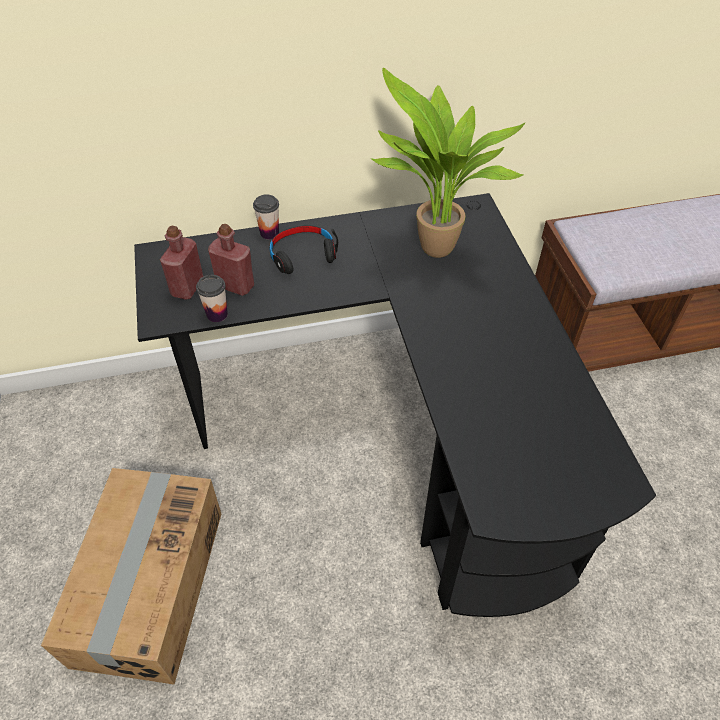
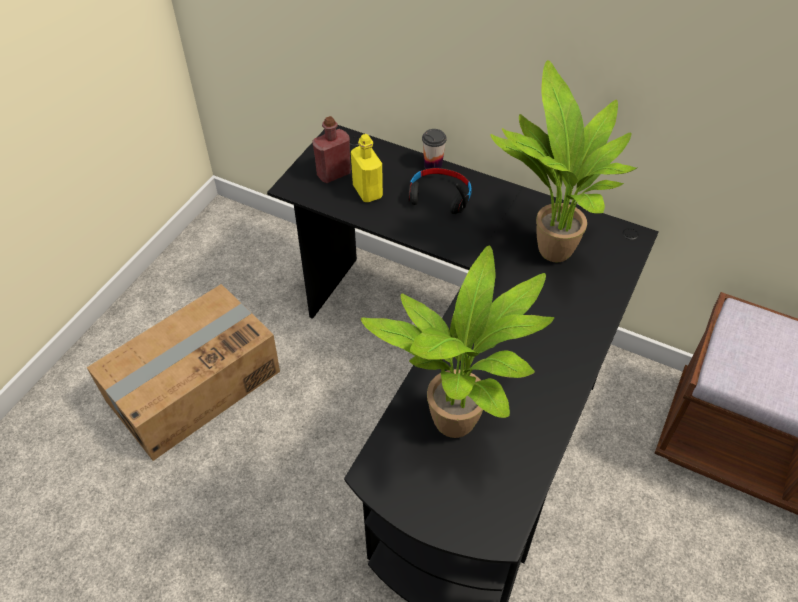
camera: 40 degrees right, 0 degrees up
cup [196,275,228,322] -> none
red bottle [208,224,254,296] -> yellow bottle [351,134,383,202]
none -> potted plant [361,246,554,438]

